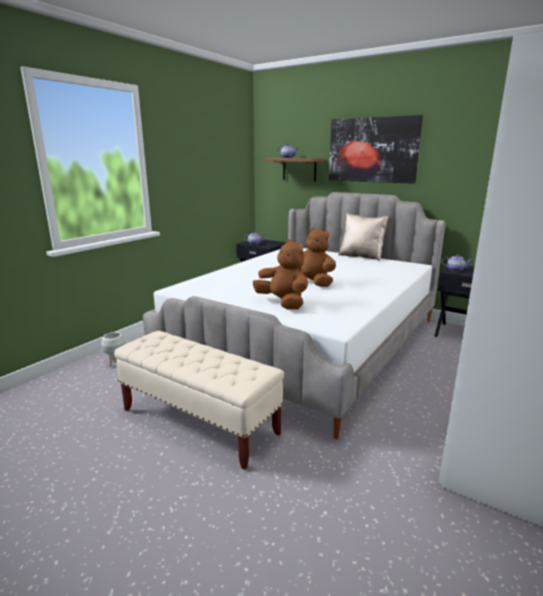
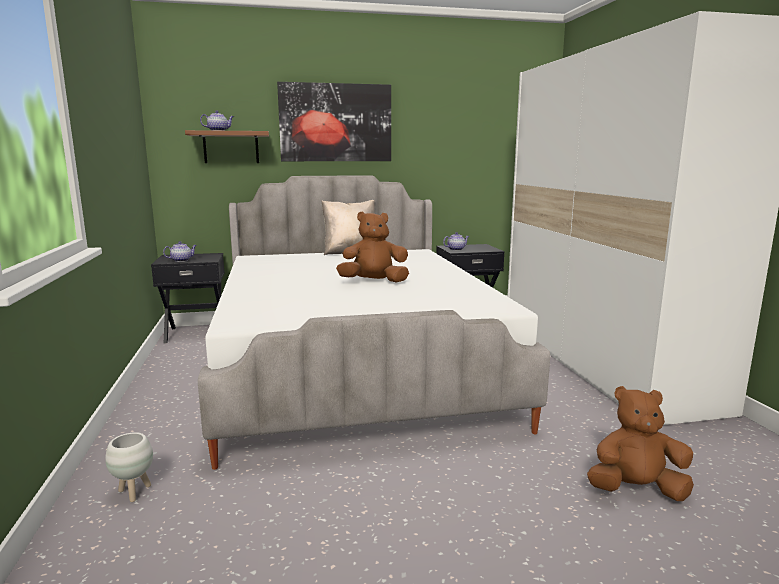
camera: 45 degrees left, 5 degrees down
beige bench [114,331,284,470] -> none
brown plush toy [253,239,308,310] -> brown plush toy moved to [587,386,694,501]

